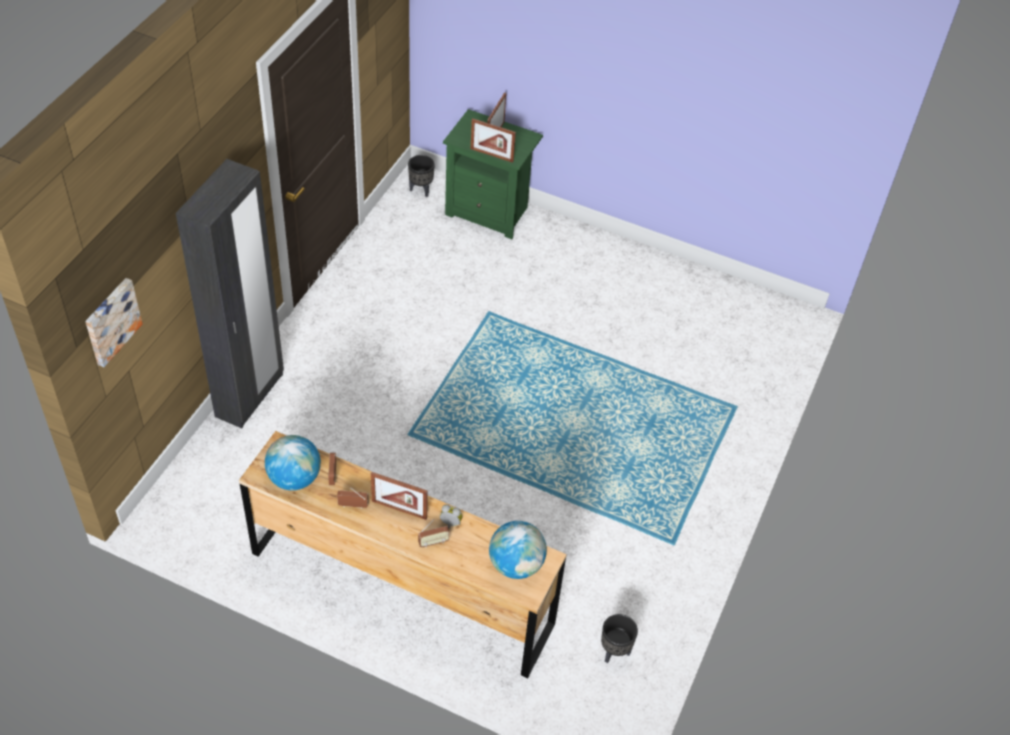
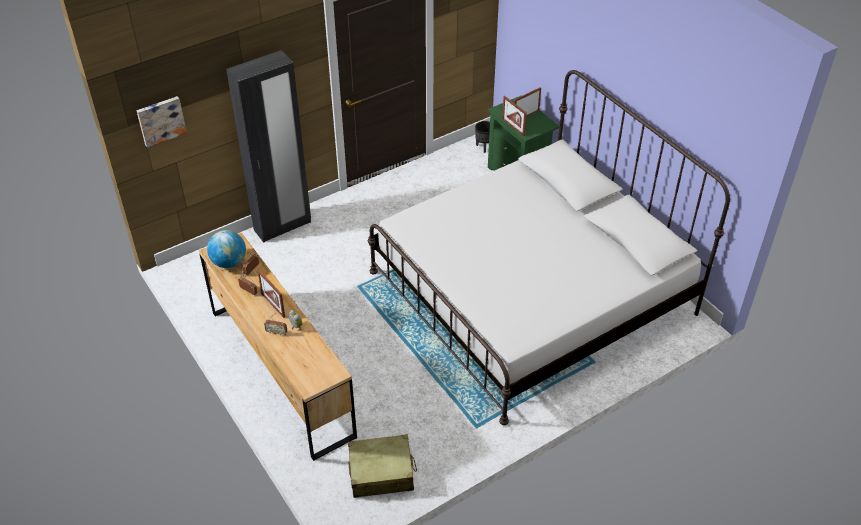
camera: 35 degrees right, 5 degrees down
globe [489,521,547,579] -> none
black planter [601,614,638,663] -> beige suitcase [348,434,417,498]
none -> white bed [368,70,730,425]

